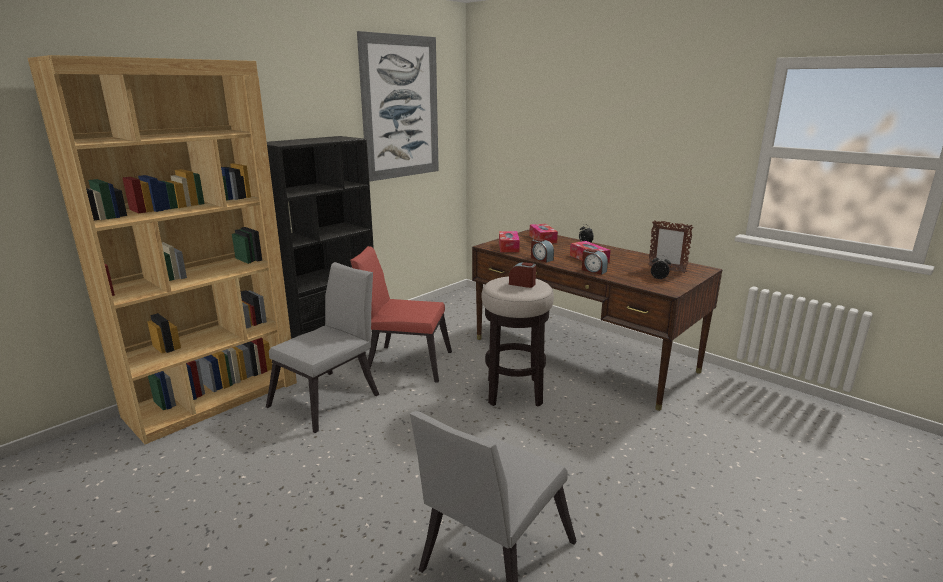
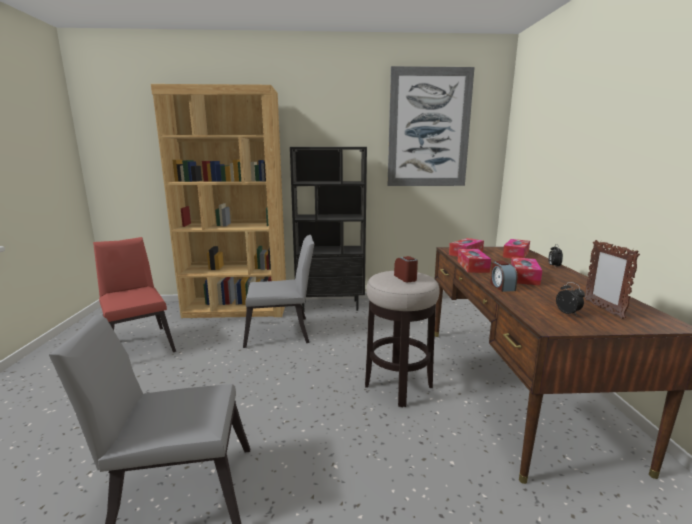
camera: 45 degrees right, 5 degrees down
red chair [350,246,452,383] -> red chair moved to [93,237,176,352]
alarm clock [531,238,554,263] -> tissue box [457,249,491,273]

